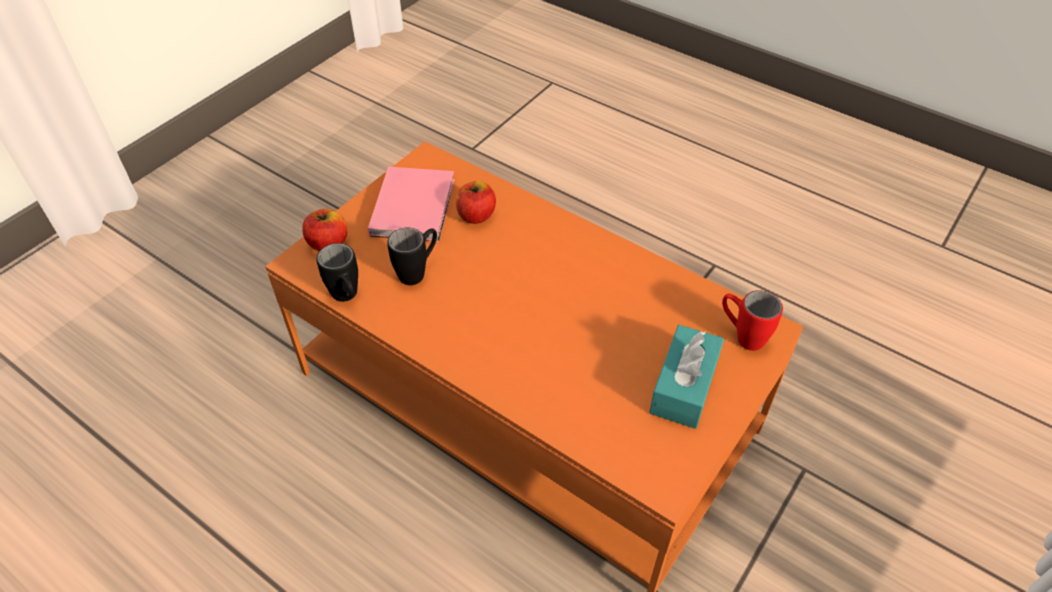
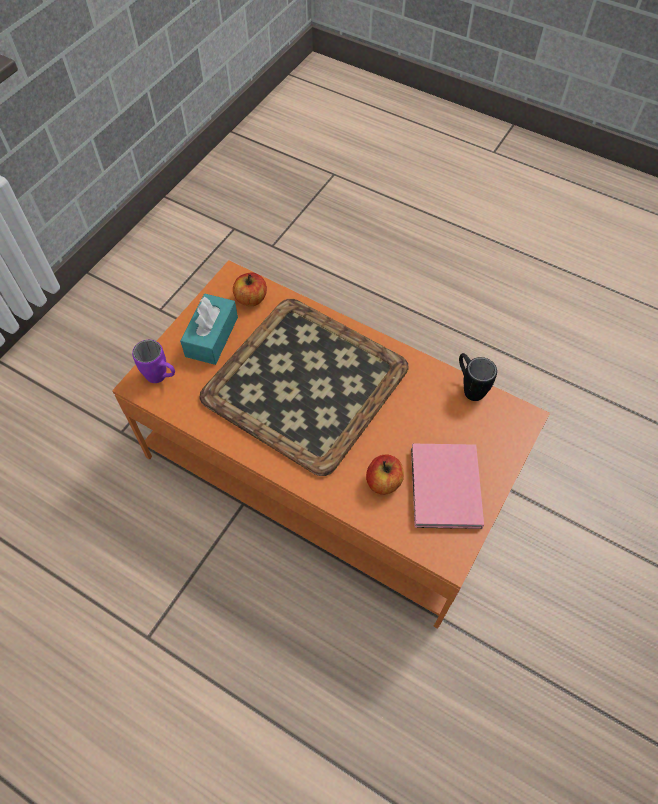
camera: 175 degrees right, 10 degrees up
apple [302,209,347,251] -> apple moved to [233,272,267,306]
black mug [387,227,437,285] -> none
red mug [722,290,783,351] -> purple mug [132,340,175,383]
none -> tray [199,299,409,476]

